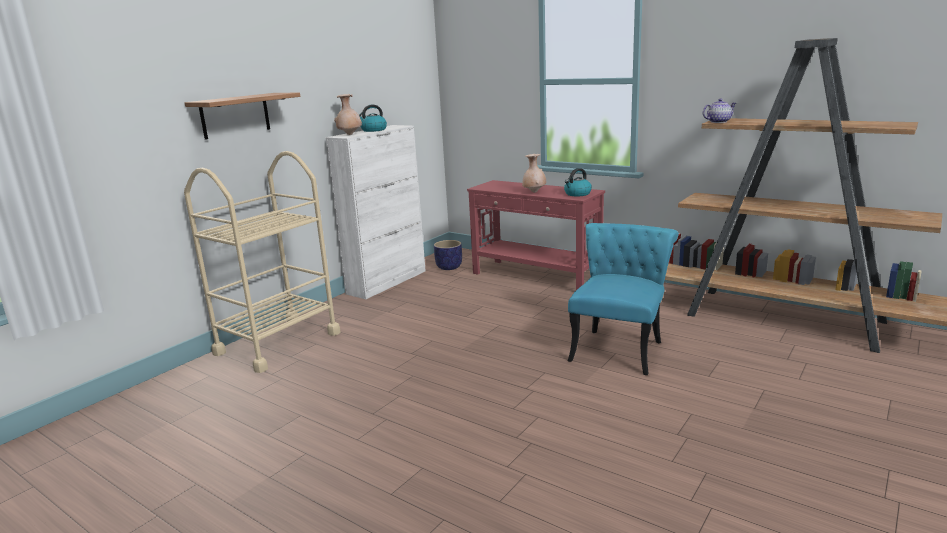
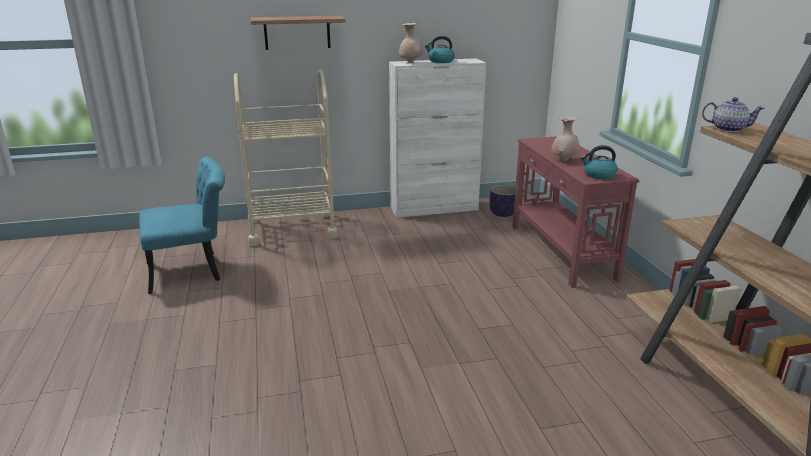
camera: 40 degrees right, 5 degrees up
turquoise chair [568,223,679,375] -> turquoise chair moved to [139,157,225,294]

